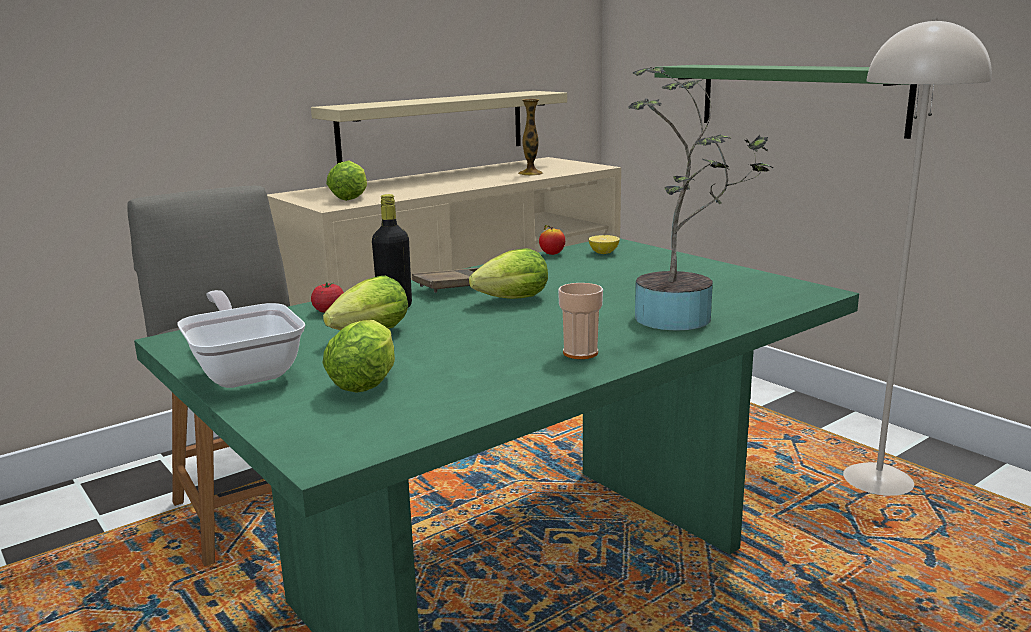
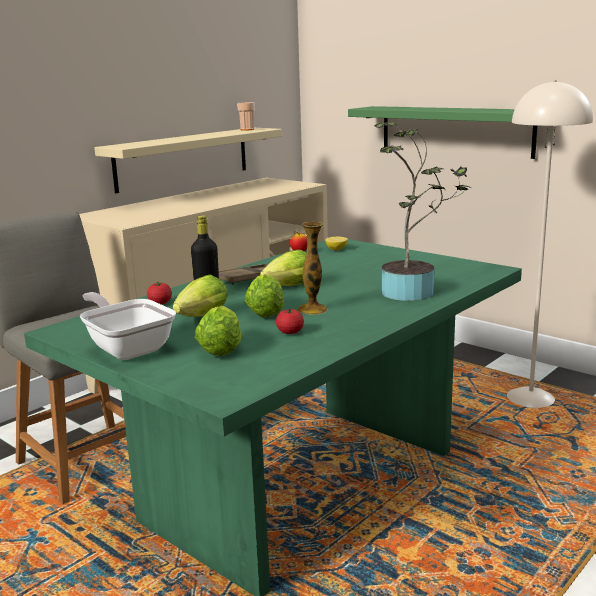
camera: 10 degrees left, 0 degrees up
lettuce [326,160,367,201] -> lettuce moved to [245,274,284,317]
vase [518,99,543,176] -> vase moved to [297,222,328,315]
cup [558,283,603,359] -> cup moved to [237,102,255,131]
none -> tomato [276,308,304,334]

